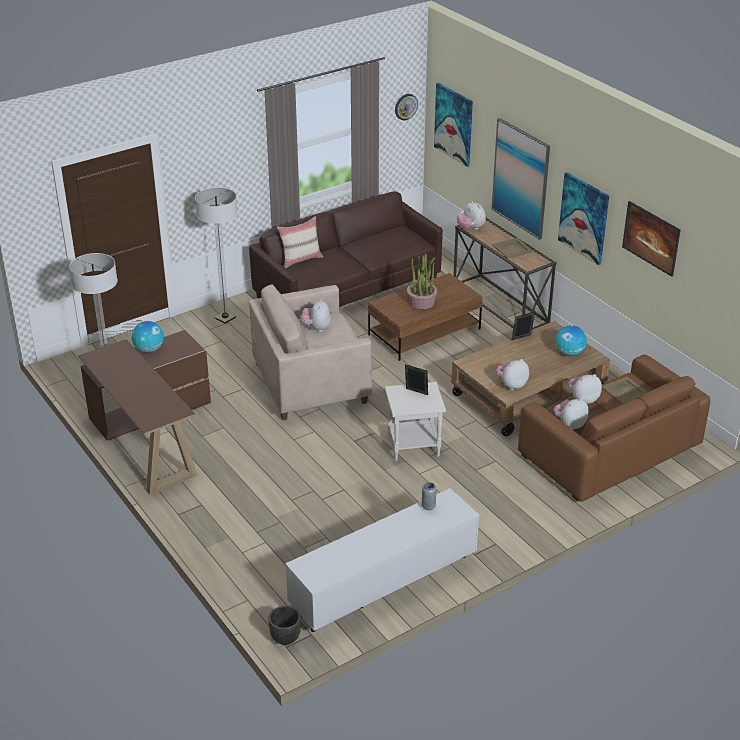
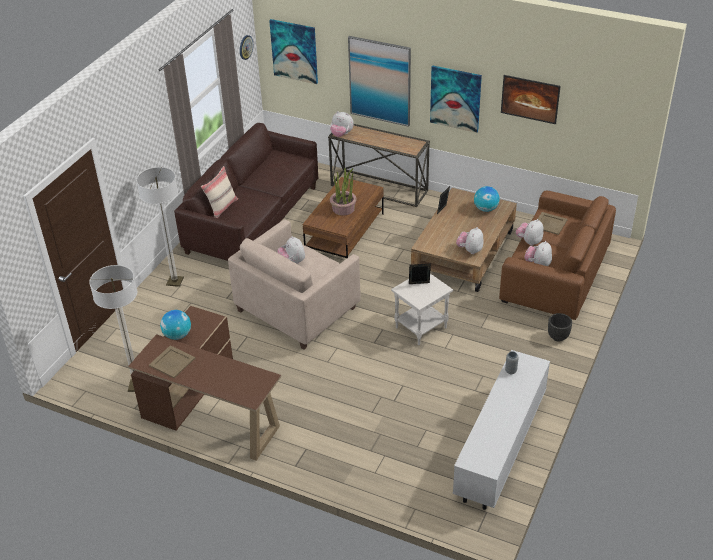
camera: 30 degrees left, 5 degrees up
black planter [268,606,301,645] -> black planter moved to [548,313,572,341]
beige tray [492,238,533,259] -> beige tray moved to [149,345,195,378]

